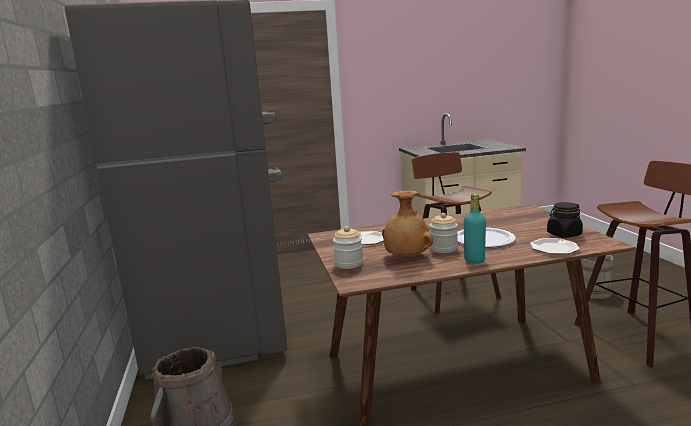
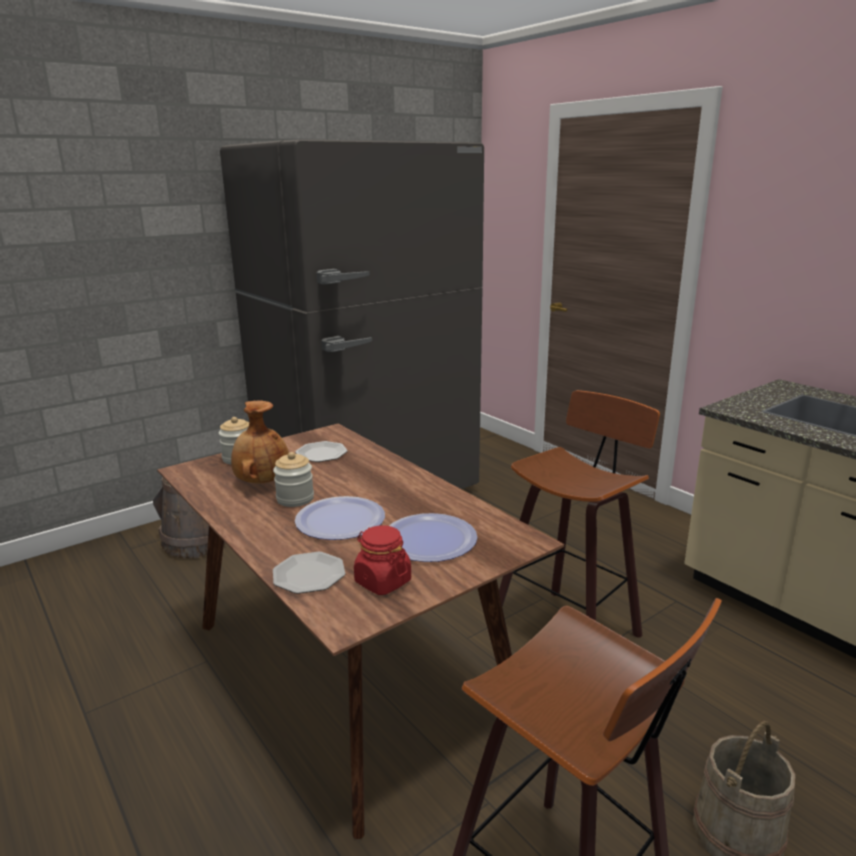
camera: 65 degrees right, 5 degrees up
turquoise bottle [464,193,486,263] -> none
black jar [547,202,583,238] -> red jar [354,525,411,595]
none -> plate [389,513,478,562]

